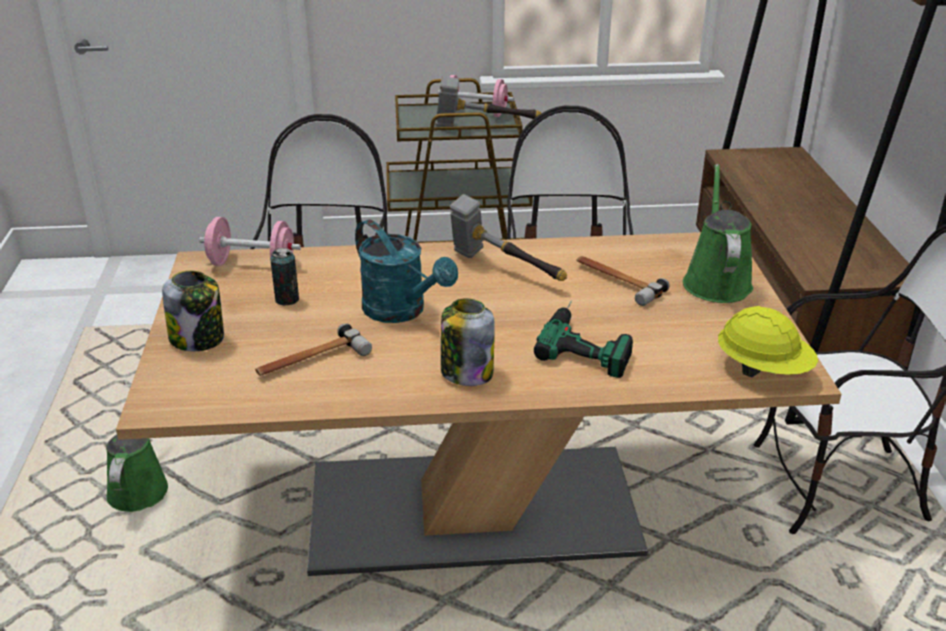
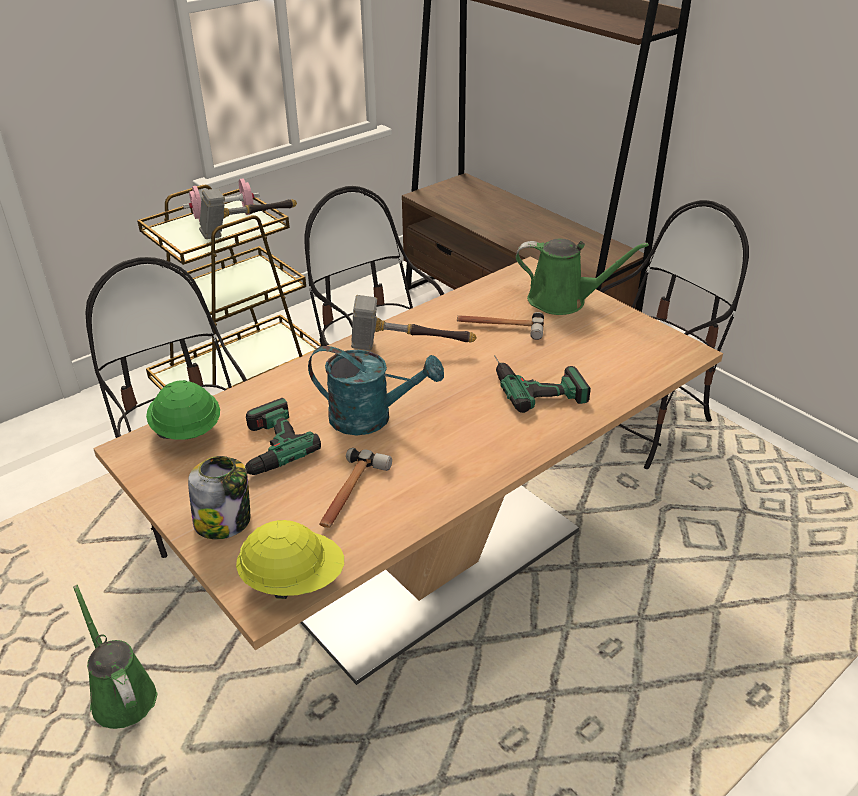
camera: 35 degrees left, 5 degrees up
pink dumbbell [199,217,301,266] -> green hard hat [146,380,220,440]
can [270,248,299,305] -> power drill [245,398,321,475]
jar [441,298,495,386] -> none
green watering can [683,164,753,303] -> green watering can turned 135 degrees clockwise [515,239,649,315]
yellow hard hat [718,306,818,377] -> yellow hard hat moved to [236,520,344,599]

